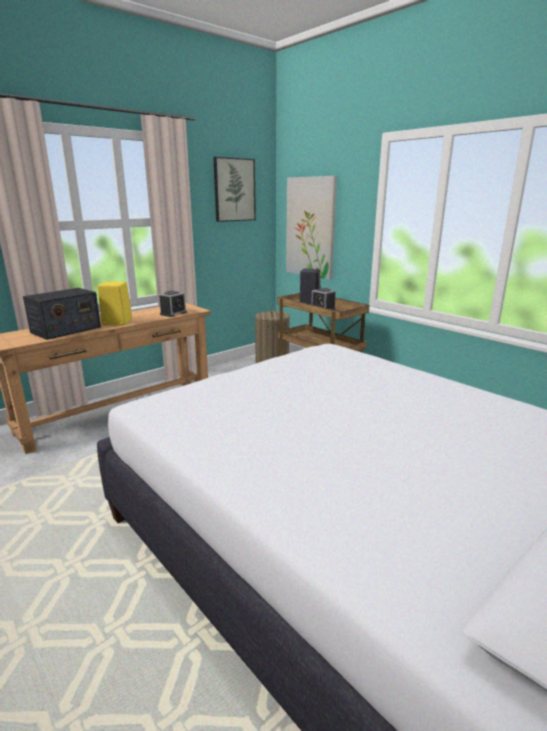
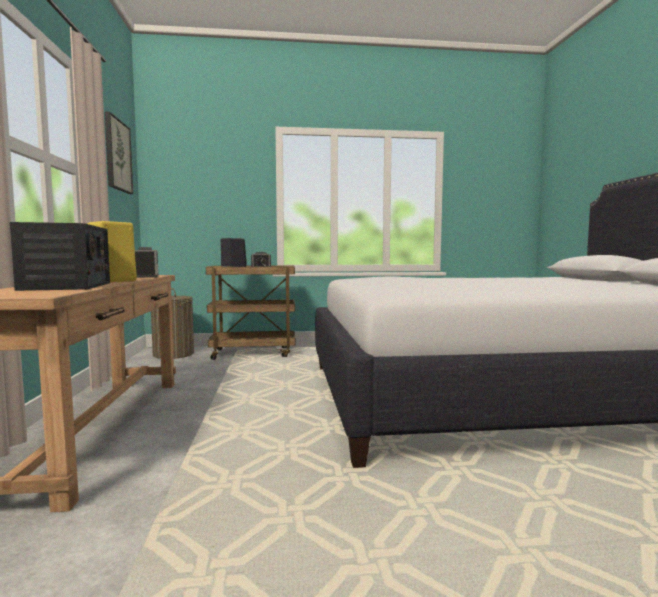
camera: 55 degrees left, 15 degrees down
picture [286,176,337,280] -> none

